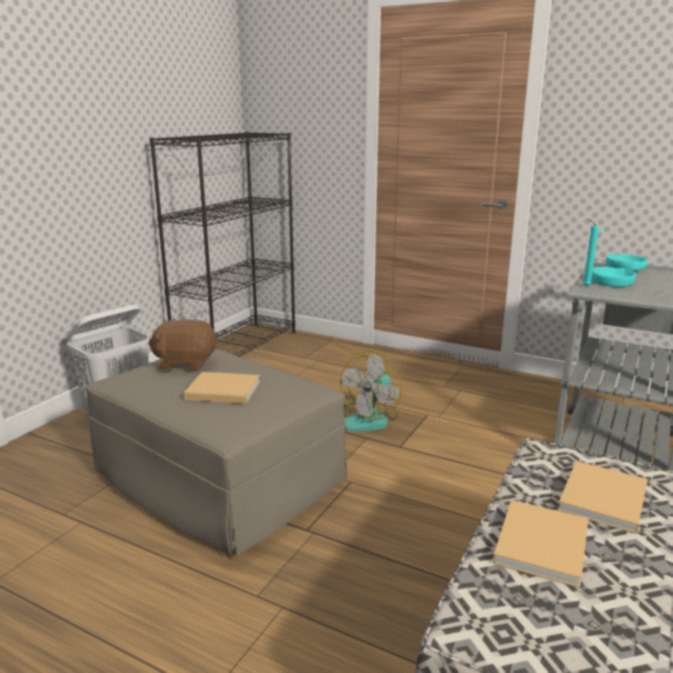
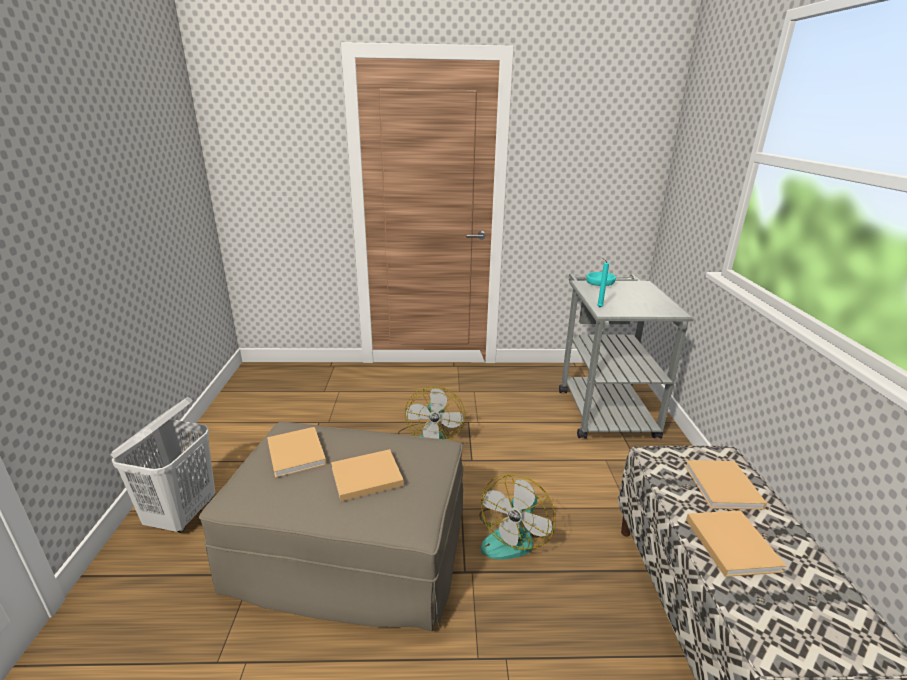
camera: 30 degrees left, 5 degrees up
brown plush toy [148,319,217,372] -> beige book [267,427,327,478]
black bookcase [150,132,295,357] -> none
turquoise bowl [592,267,636,287] -> none
none -> fan [479,474,556,559]

